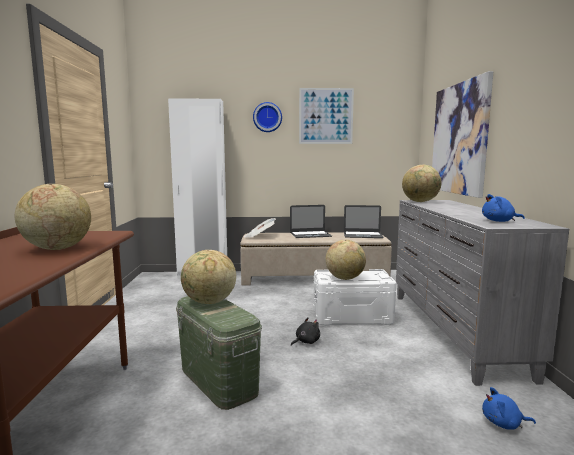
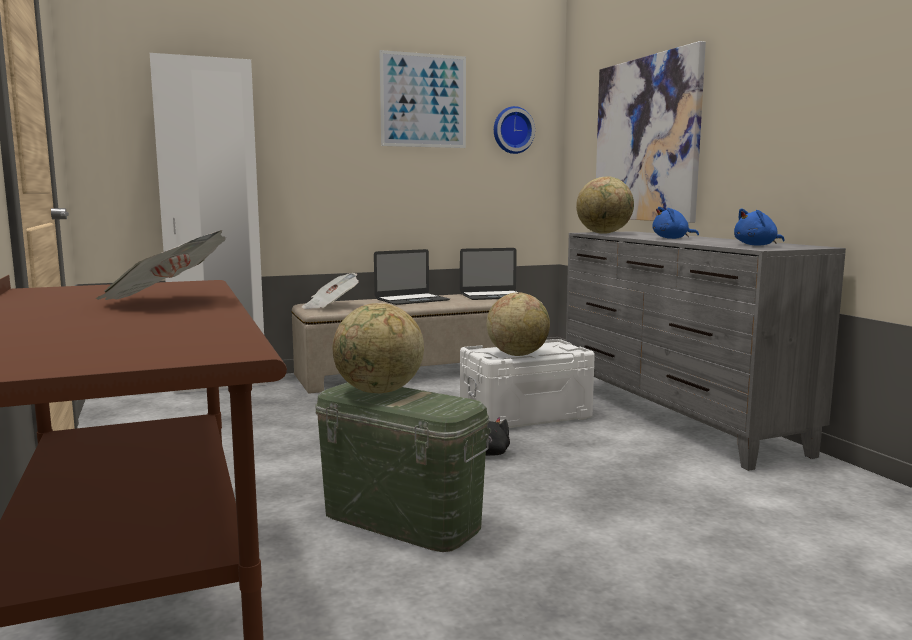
camera: 20 degrees left, 0 degrees up
globe [15,184,91,250] -> newspaper [96,230,226,300]
wall clock [253,102,282,132] -> wall clock moved to [494,106,535,154]
blue plush toy [482,387,536,430] -> blue plush toy moved to [652,207,699,239]

